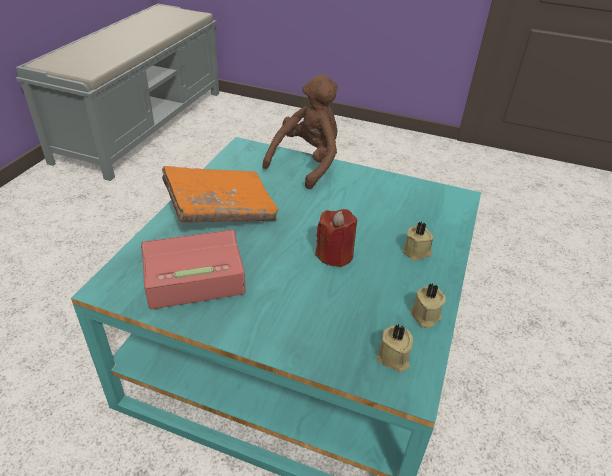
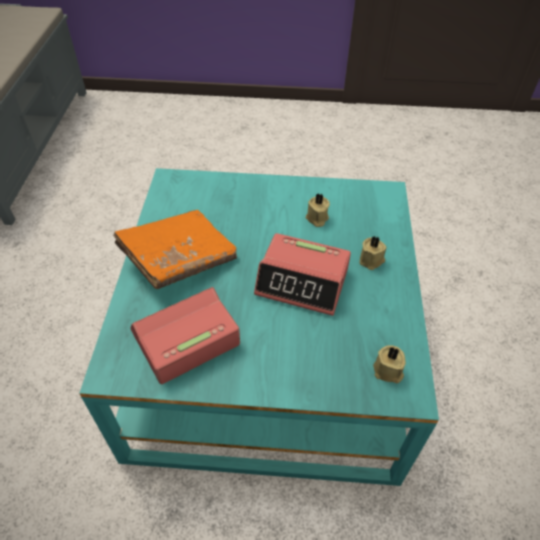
camera: 15 degrees left, 10 degrees up
brown plush toy [262,74,338,189] -> none
red candle [315,209,357,267] -> alarm clock [254,233,351,316]
beige candle [410,283,446,328] -> beige candle moved to [306,193,330,227]

